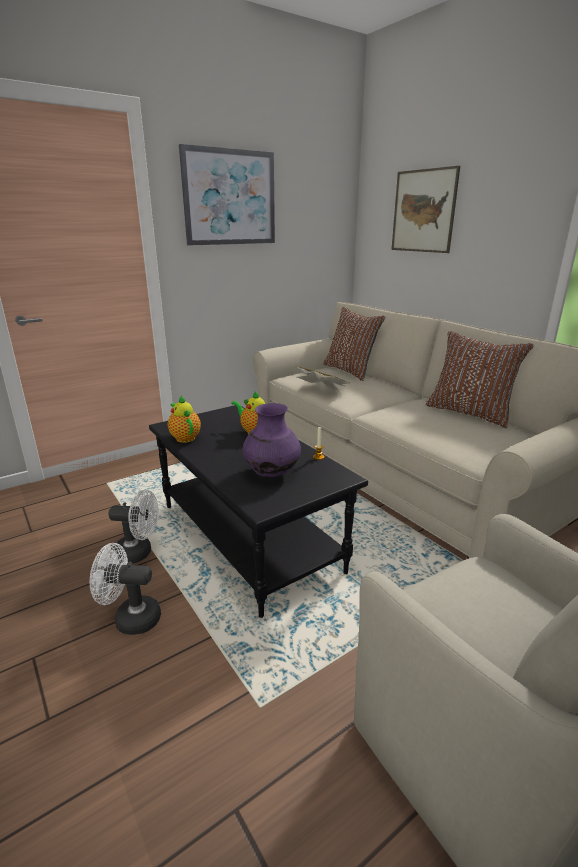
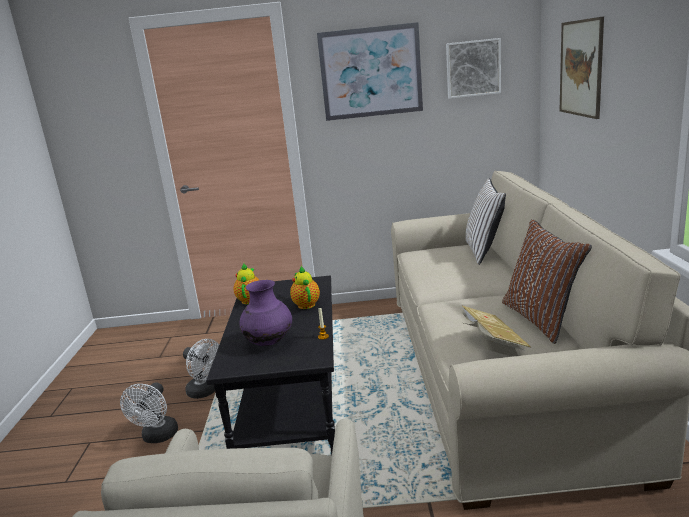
camera: 35 degrees right, 5 degrees down
white fan [90,543,161,635] -> white fan turned 120 degrees counterclockwise [120,382,178,443]
book [297,366,349,392] -> book moved to [462,306,531,357]
brown pillow [323,307,386,381] -> white pillow [466,178,506,265]
none -> picture [446,38,501,99]

